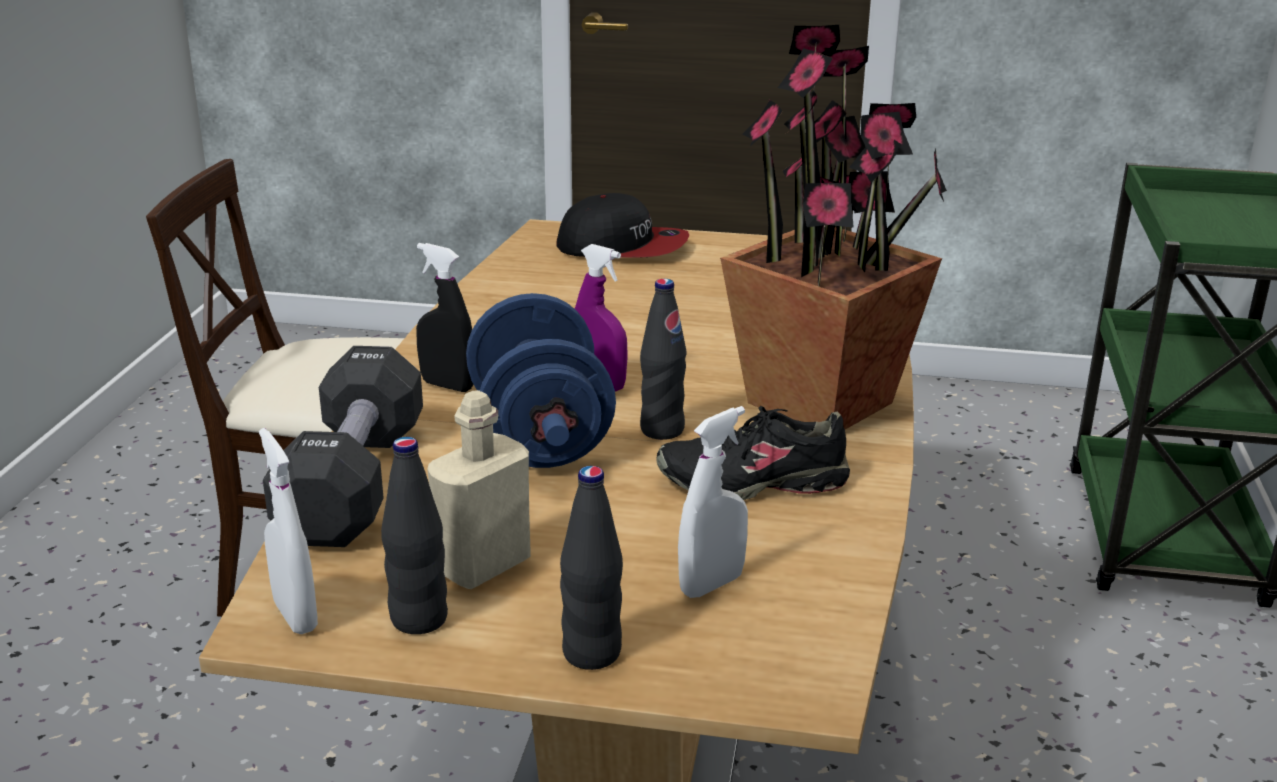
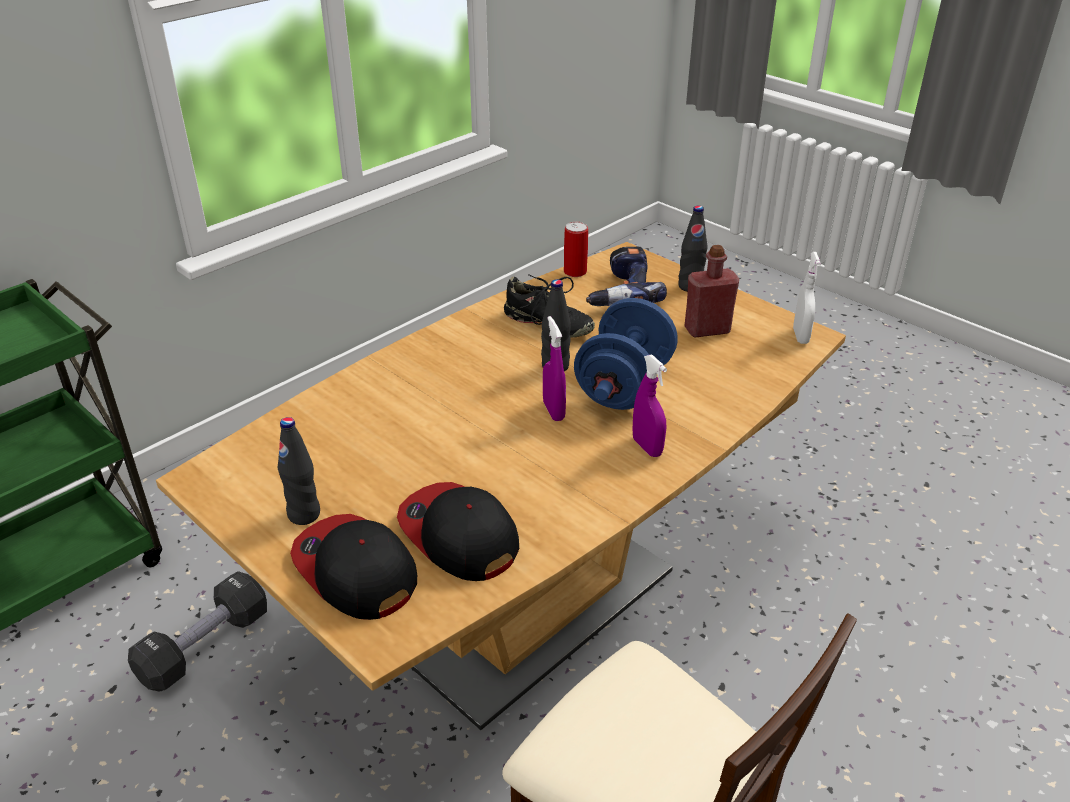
camera: 145 degrees left, 10 degrees up
black dumbbell [263,346,423,547] -> black dumbbell moved to [128,571,267,692]
black bottle [381,437,448,634] -> black bottle moved to [278,417,320,525]
black spray bottle [416,243,473,392] -> purple spray bottle [632,354,667,457]
beige bottle [427,390,531,589] -> red bottle [684,245,739,337]
white spray bottle [678,406,748,598] -> power drill [586,247,667,306]
potted plant [720,25,947,429] -> none
none -> cap [397,482,519,581]
none -> can [564,222,588,277]

